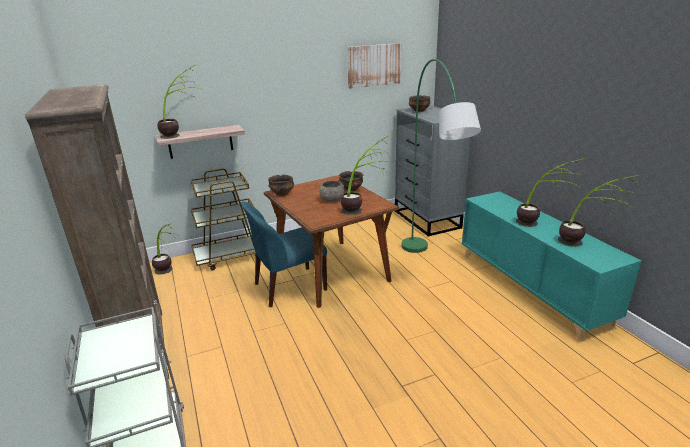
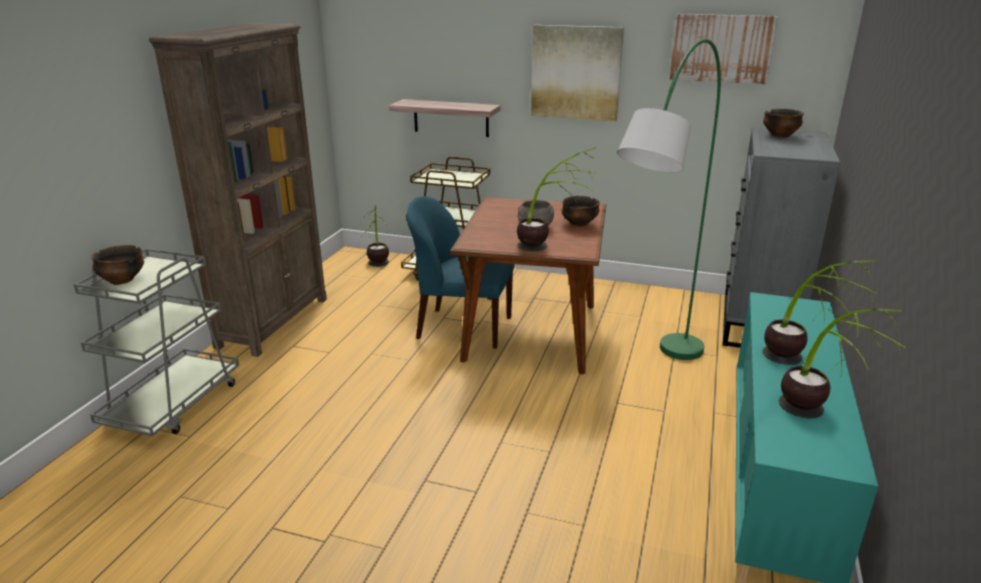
camera: 40 degrees right, 0 degrees up
potted plant [157,65,203,139] -> none
bowl [268,174,294,196] -> bowl moved to [91,245,144,285]
none -> picture [531,25,624,121]

